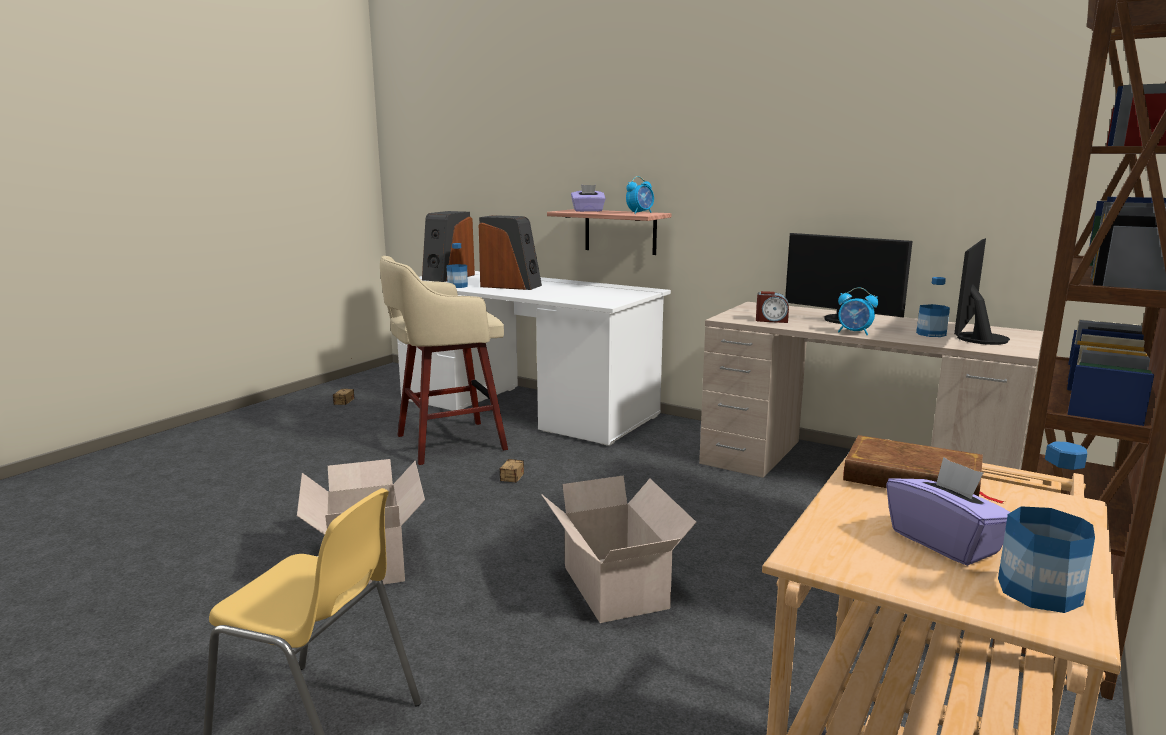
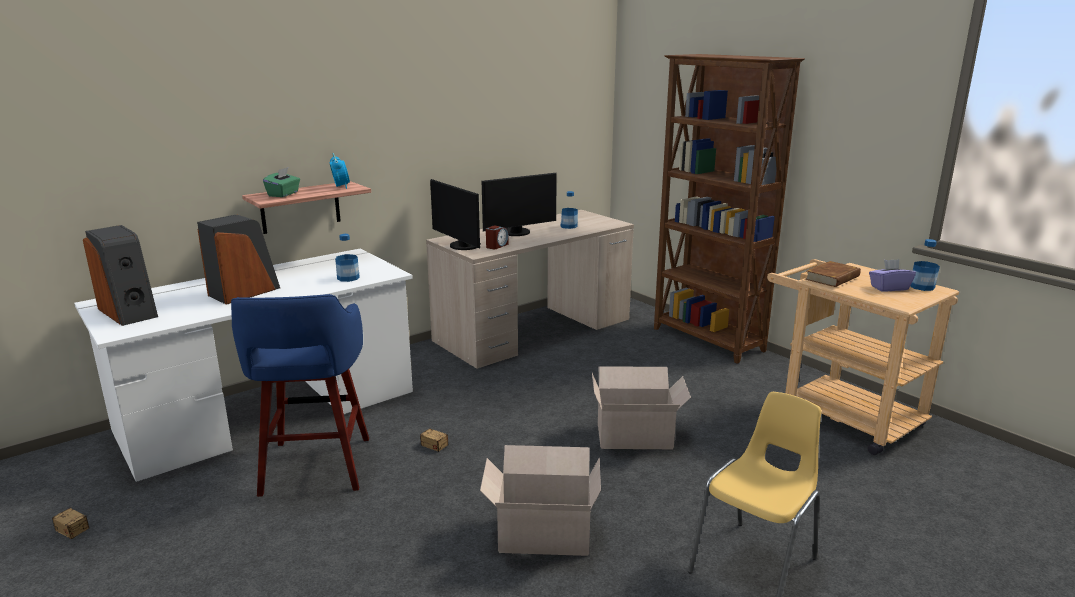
camera: 70 degrees left, 5 degrees up
beige stool [380,256,508,465] -> blue stool [231,294,369,497]
bottle [446,243,468,288] -> bottle moved to [335,234,360,282]
purple tissue box [571,185,606,212] -> green tissue box [263,167,300,197]
alarm clock [838,287,878,335] -> none
monitor [954,238,1010,345] -> monitor moved to [430,179,481,250]

